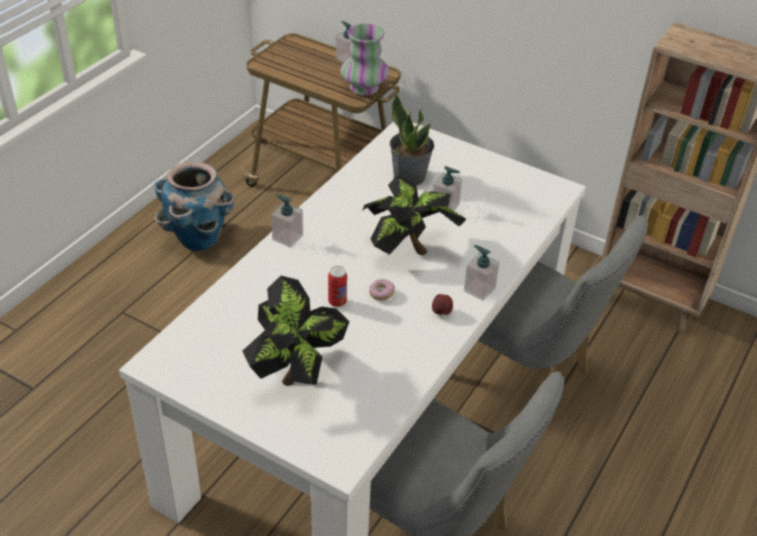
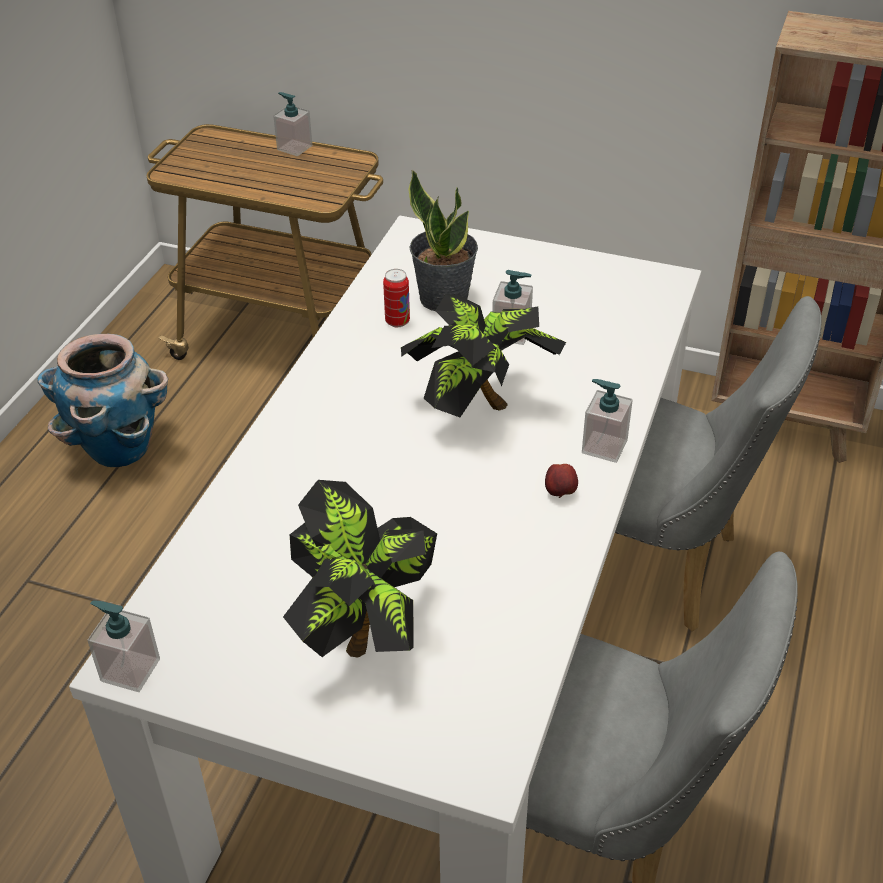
camera: 10 degrees left, 0 degrees up
soap dispenser [271,194,303,248] -> soap dispenser moved to [87,601,160,692]
can [328,266,347,307] -> can moved to [383,269,410,327]
vase [340,23,389,96] -> none
donut [369,279,395,301] -> none

